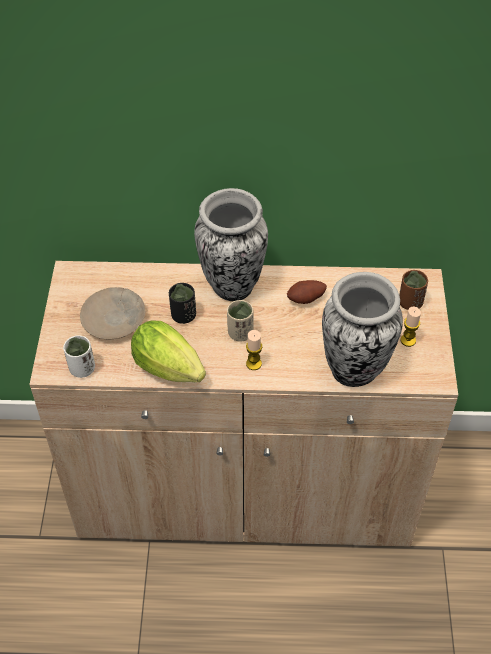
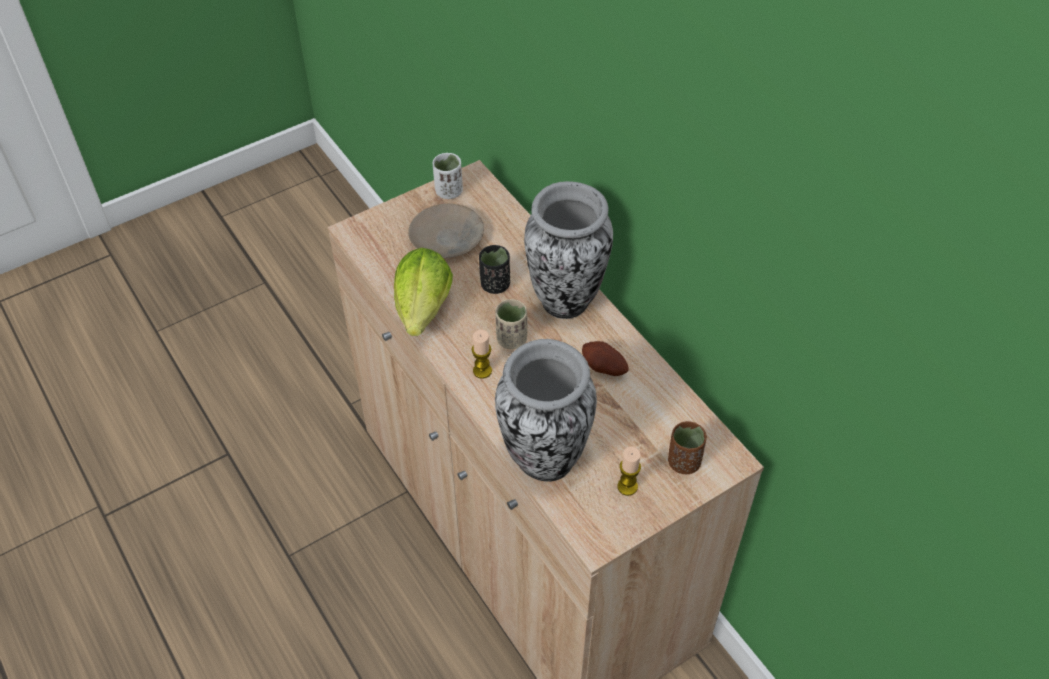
camera: 55 degrees right, 0 degrees up
white cup [63,335,95,378] -> white cup moved to [433,153,463,199]

